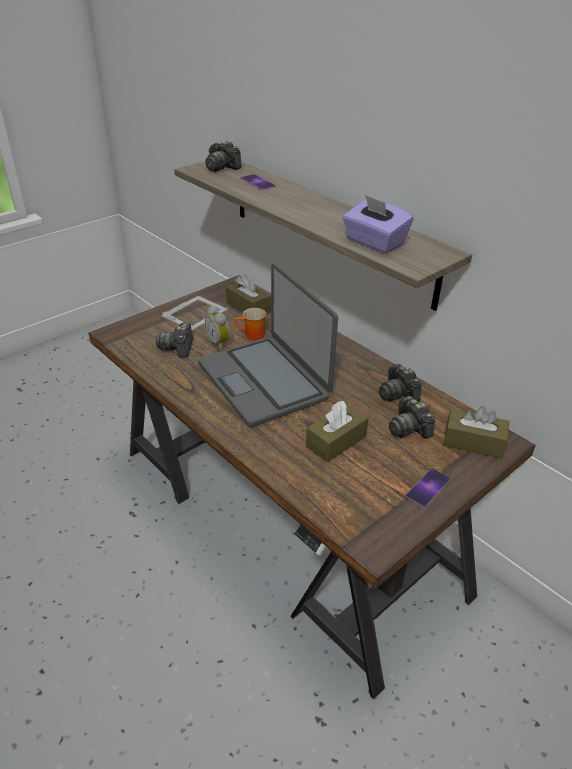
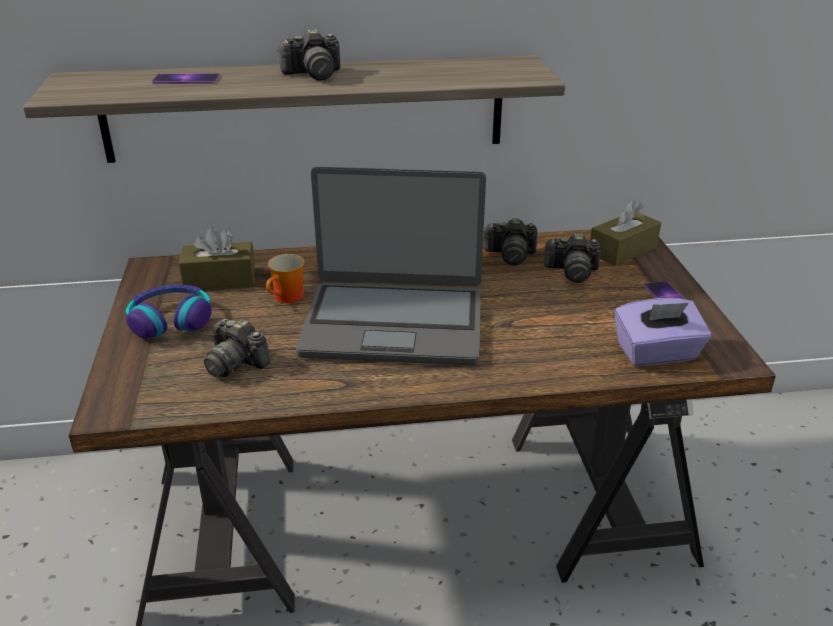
camera: 55 degrees left, 5 degrees down
picture frame [162,296,228,331] -> headphones [125,285,212,338]
camera [205,141,242,172] -> camera moved to [277,29,340,80]
alarm clock [205,306,230,350] -> none
brown tissue box [306,401,369,462] -> none
purple tissue box [343,195,413,253] -> purple tissue box moved to [614,298,711,366]

